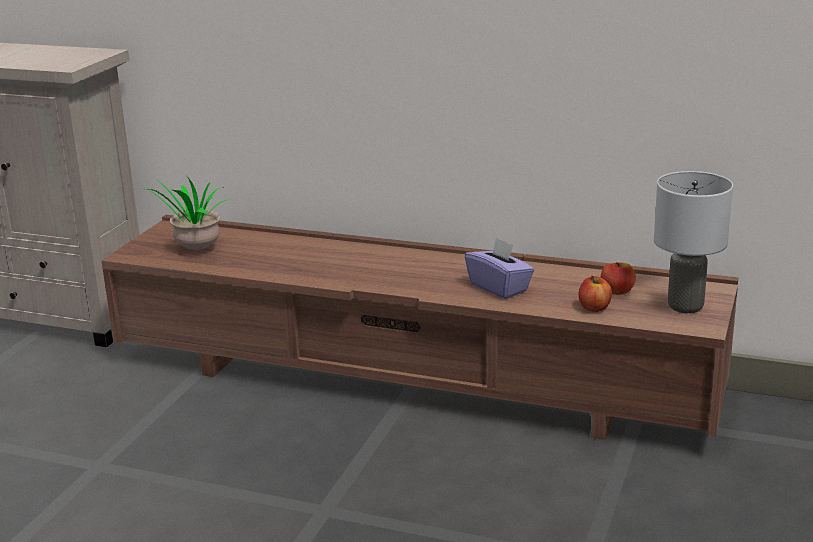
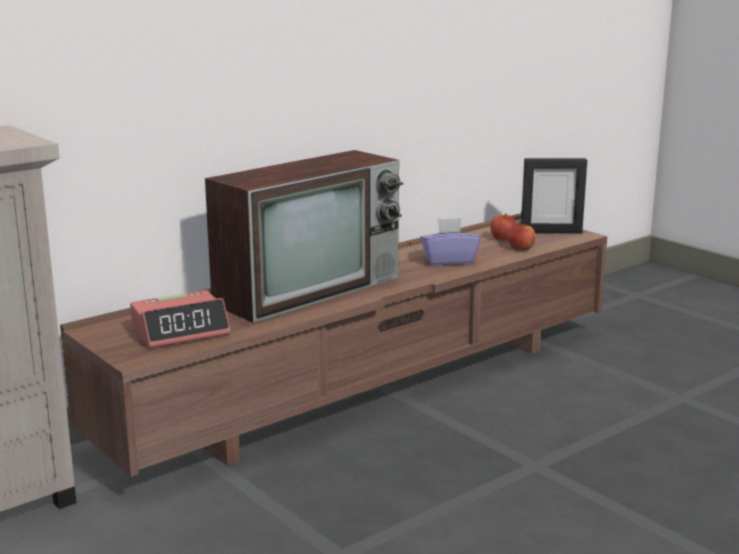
camera: 60 degrees left, 5 degrees down
potted plant [143,178,231,250] -> alarm clock [130,290,231,348]
white table lamp [654,171,733,313] -> picture frame [521,158,587,233]
none -> television [205,150,403,323]

